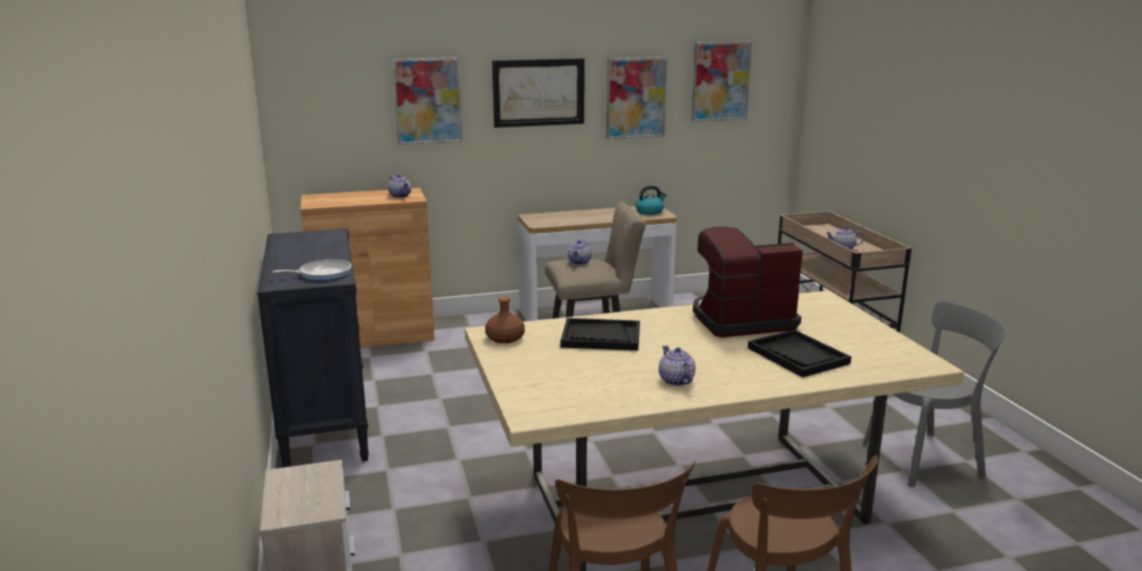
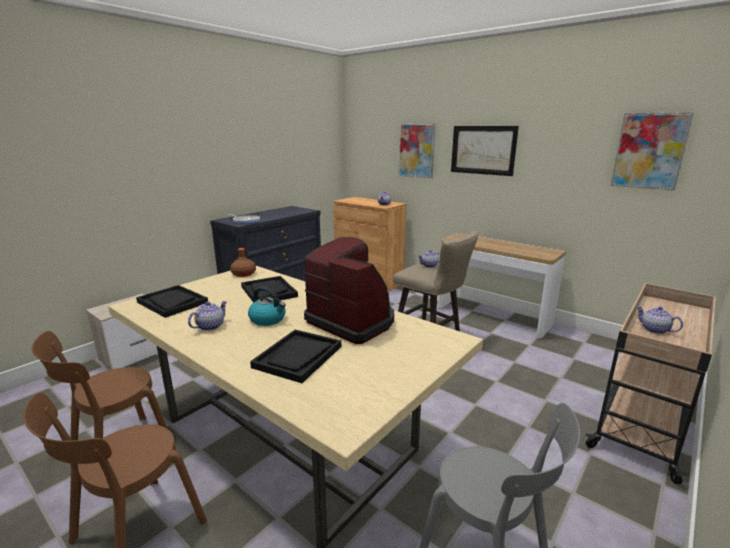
camera: 55 degrees right, 0 degrees up
picture [606,57,667,139] -> none
kettle [635,185,666,215] -> kettle moved to [248,286,286,326]
none -> black tray [136,285,208,318]

